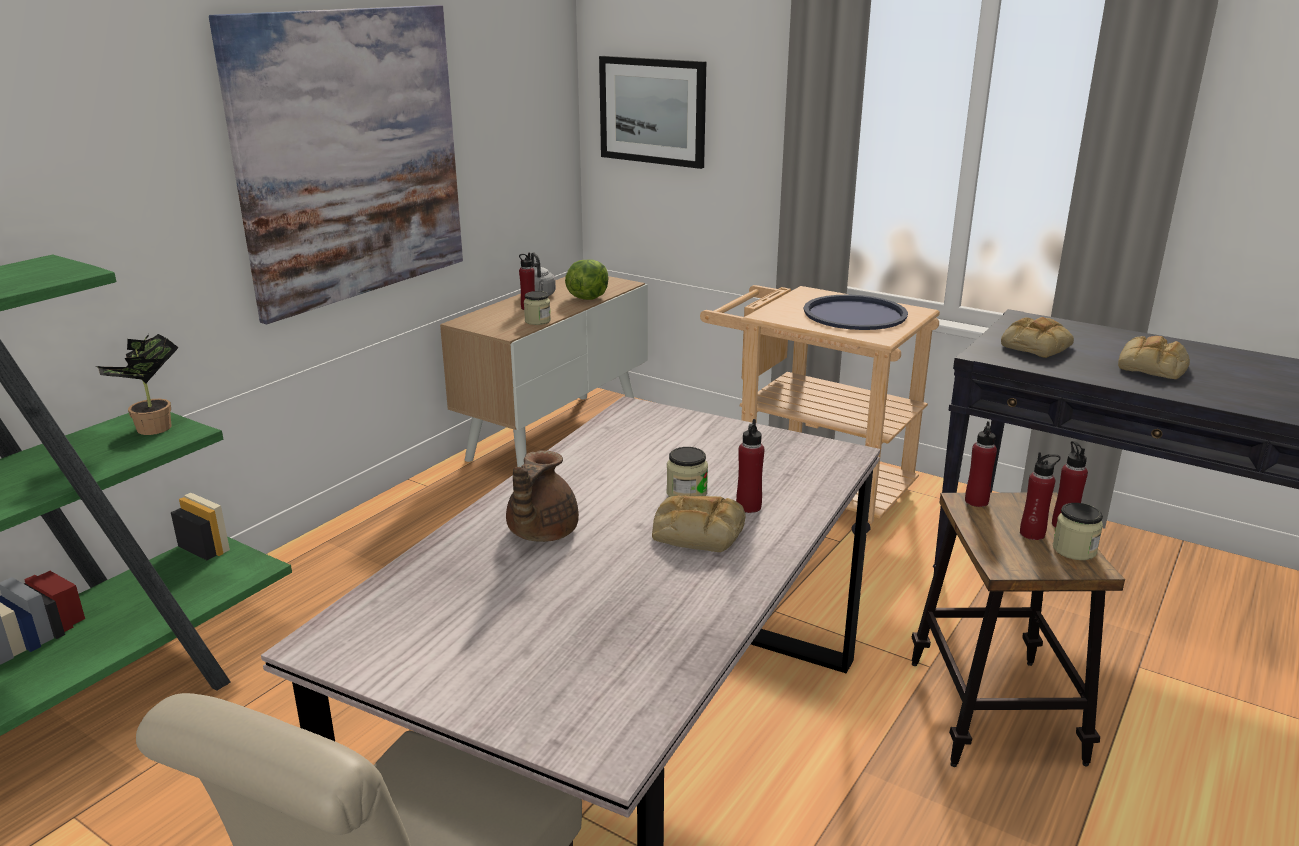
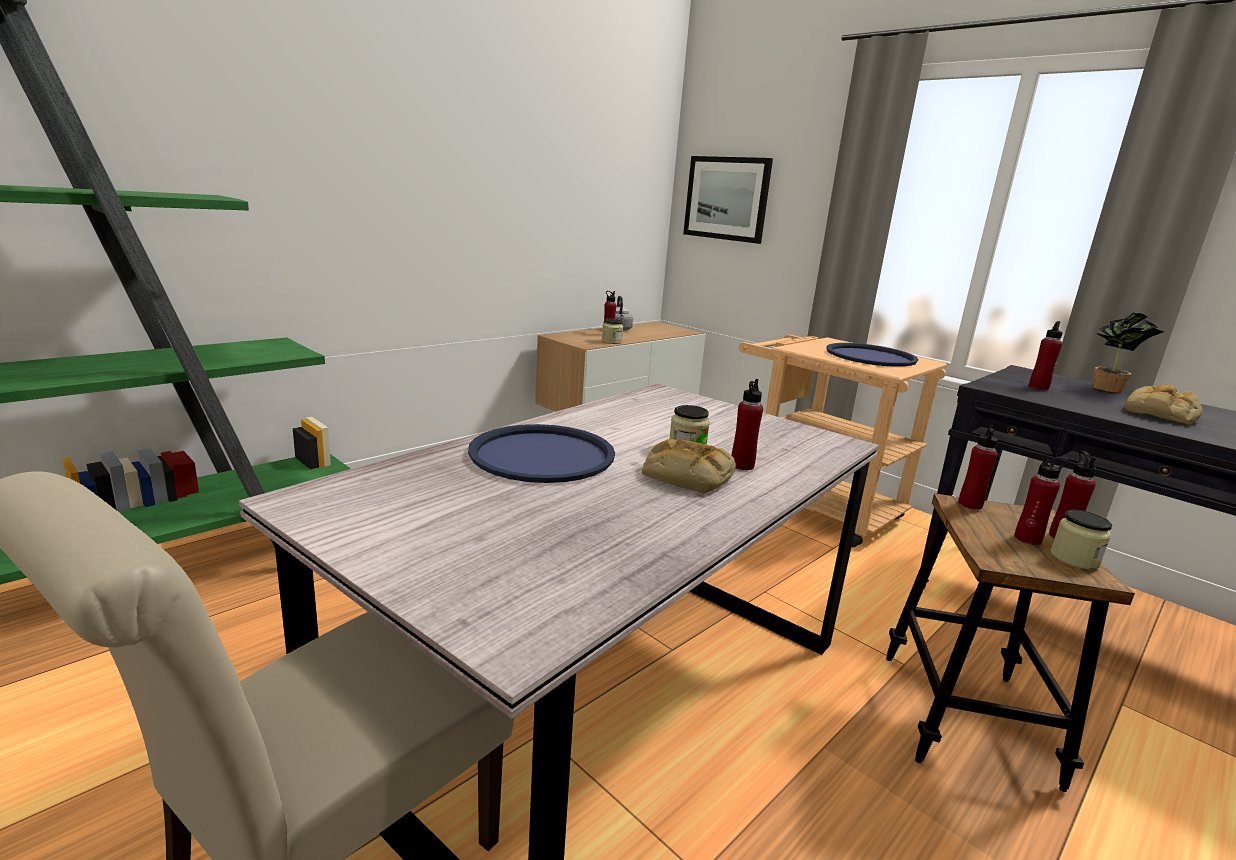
camera: 10 degrees right, 5 degrees down
potted plant [98,334,179,435] -> potted plant moved to [1092,313,1164,392]
picture [209,5,463,324] -> none
brown teapot [506,450,579,542] -> blue tray [468,424,615,483]
lettuce [565,260,609,300] -> none
bread [1001,317,1074,358] -> red bottle [1029,321,1063,390]

